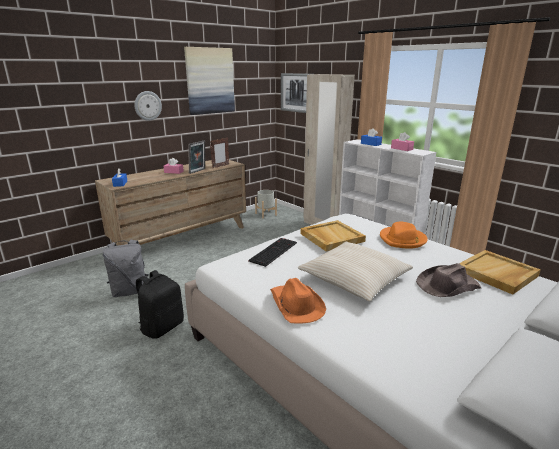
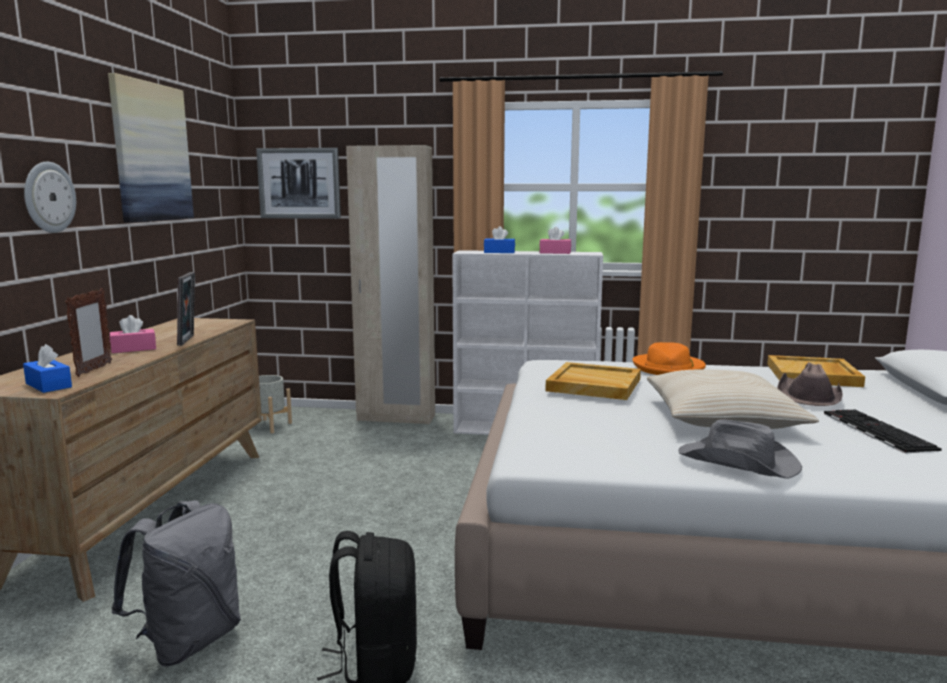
camera: 40 degrees left, 10 degrees down
picture frame [210,138,229,168] -> picture frame moved to [65,288,112,377]
keyboard [248,238,297,267] -> keyboard moved to [824,409,942,453]
orange hat [270,278,326,324] -> grey hat [678,419,802,479]

